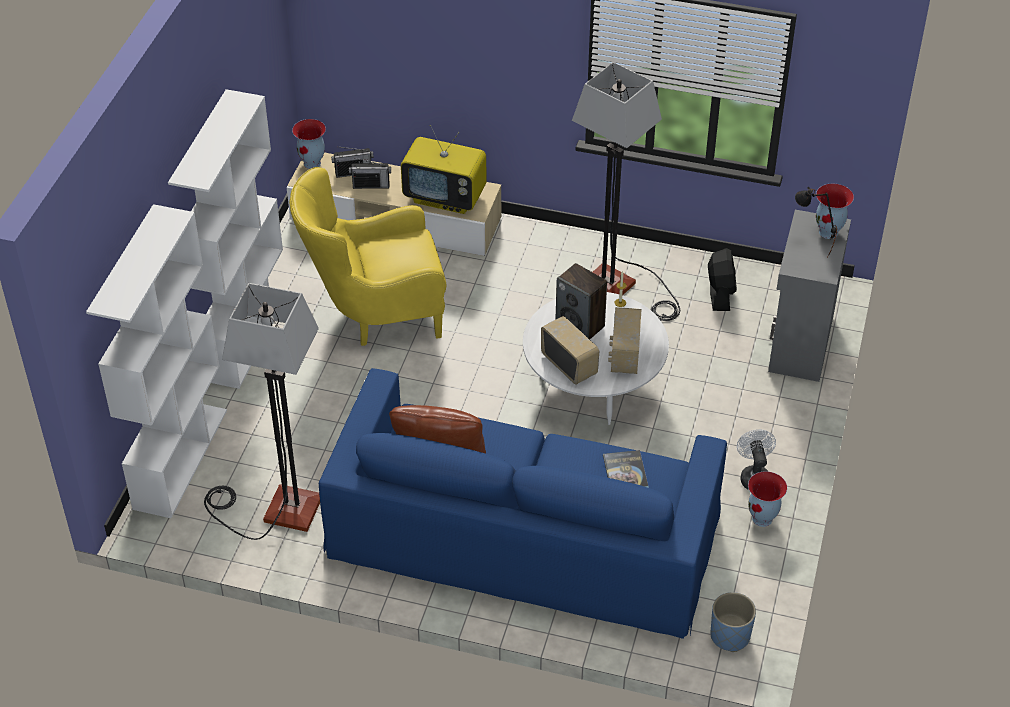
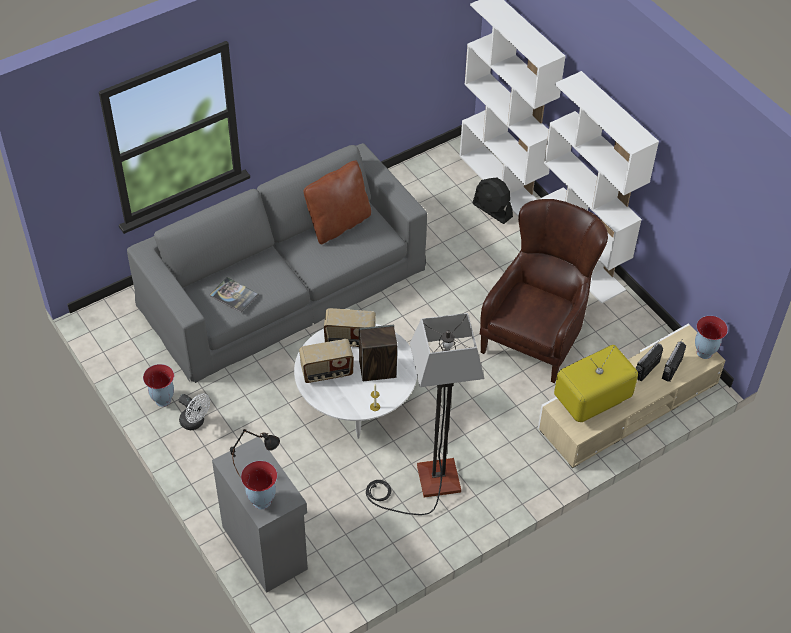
camera: 130 degrees right, 5 degrees up
floor lamp [204,283,320,540] -> none
yellow armchair [289,167,446,346] -> brown armchair [480,199,608,383]
blue sofa [319,368,727,639] -> grey sofa [127,143,427,383]
radio [608,307,642,374] -> radio turned 120 degrees clockwise [299,339,354,383]
black fan [708,248,737,311] -> black fan moved to [473,178,513,224]
blue planter [711,592,756,652] -> none

